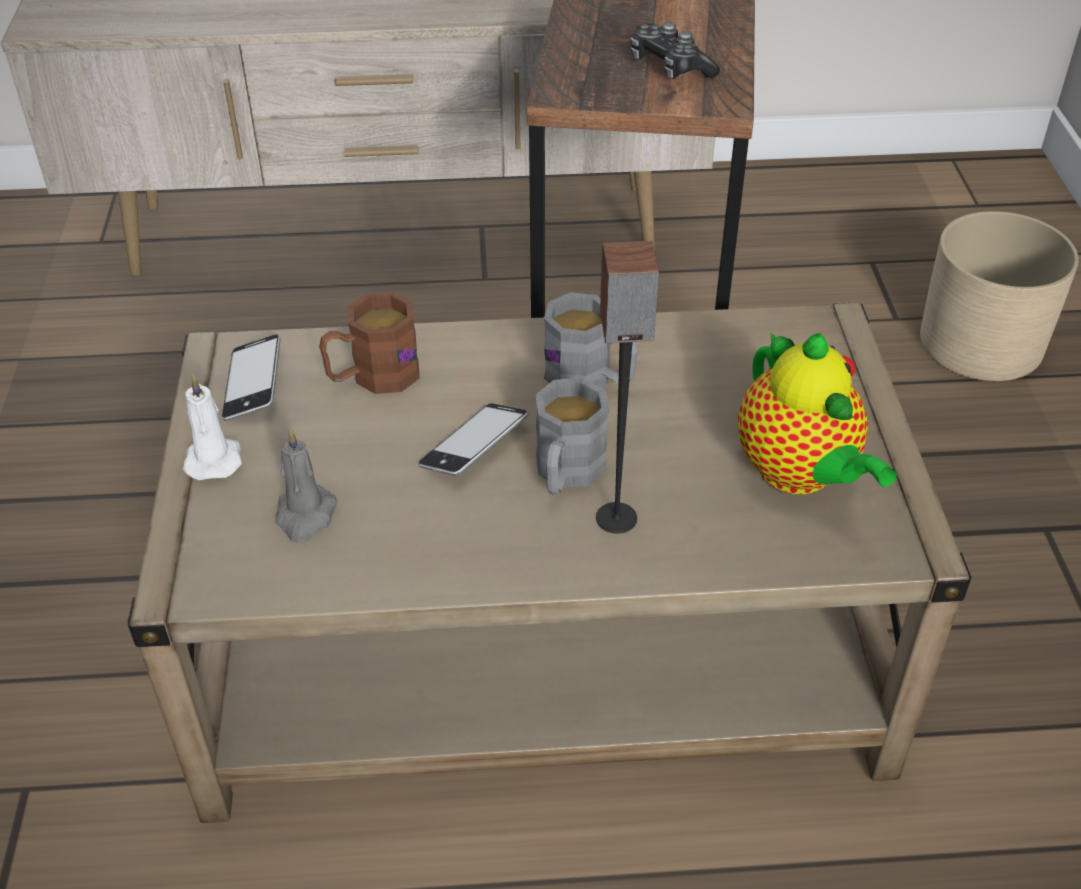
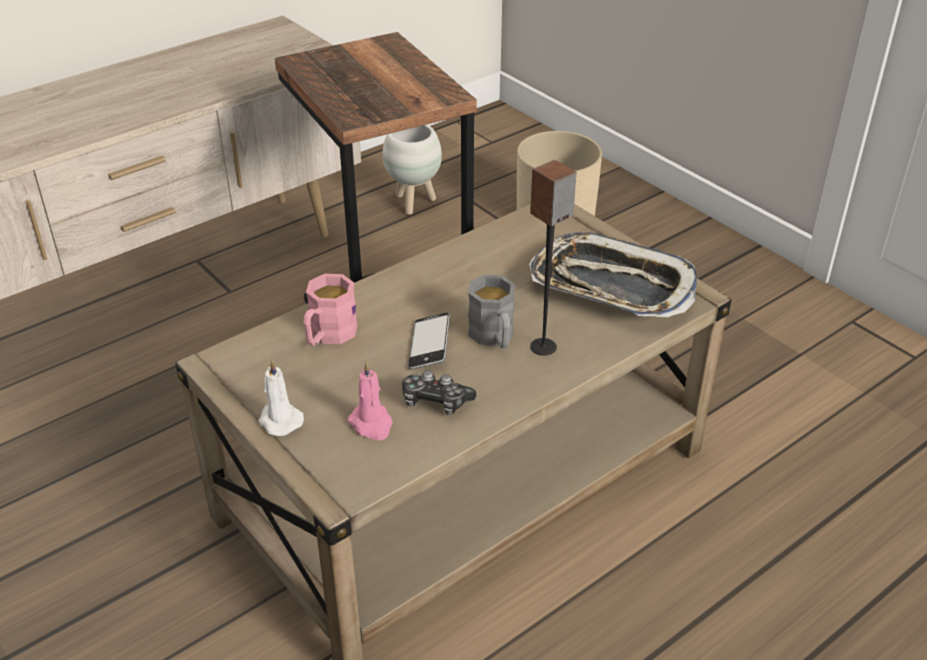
camera: 35 degrees left, 5 degrees down
phone [222,334,280,421] -> none
grey candle [276,428,338,543] -> pink candle [347,361,393,441]
brown mug [319,292,420,394] -> pink mug [304,274,358,346]
grey mug [544,292,638,388] -> none
game controller [630,22,720,79] -> game controller moved to [402,370,476,415]
teapot [738,332,897,495] -> tray [529,232,697,318]
none -> white planter [382,125,442,215]

